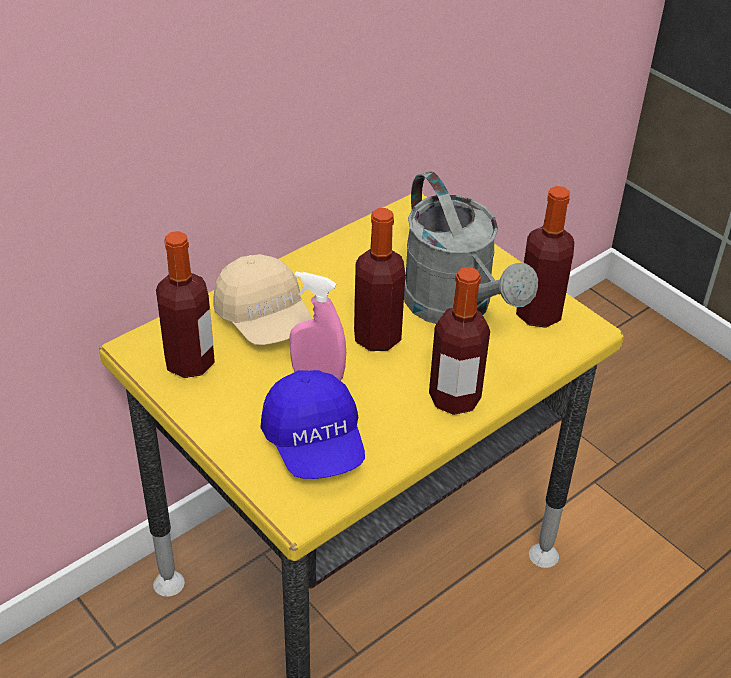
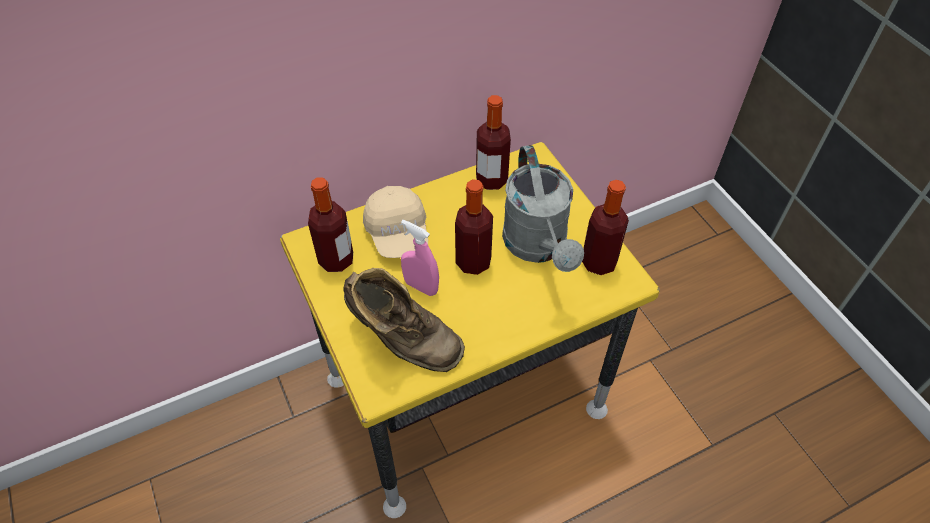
camera: 15 degrees right, 10 degrees up
blue cap [260,370,365,479] -> brown boot [343,268,465,372]
bottle [429,267,490,415] -> bottle moved to [476,95,511,190]

